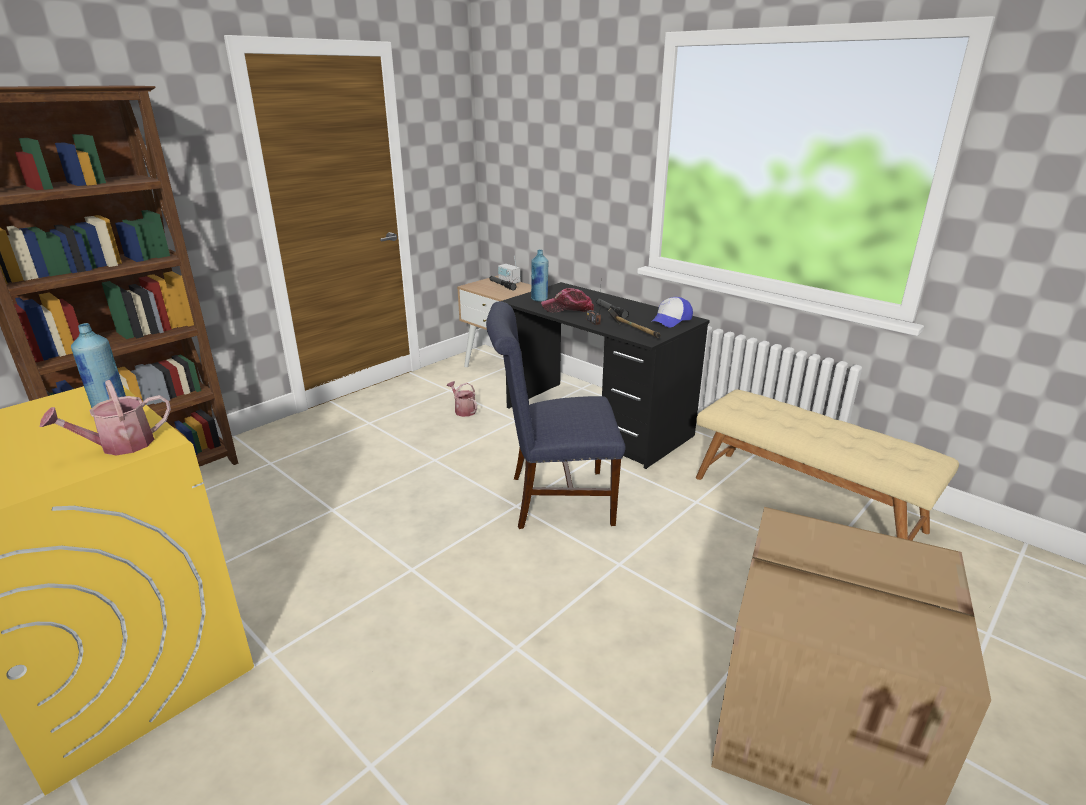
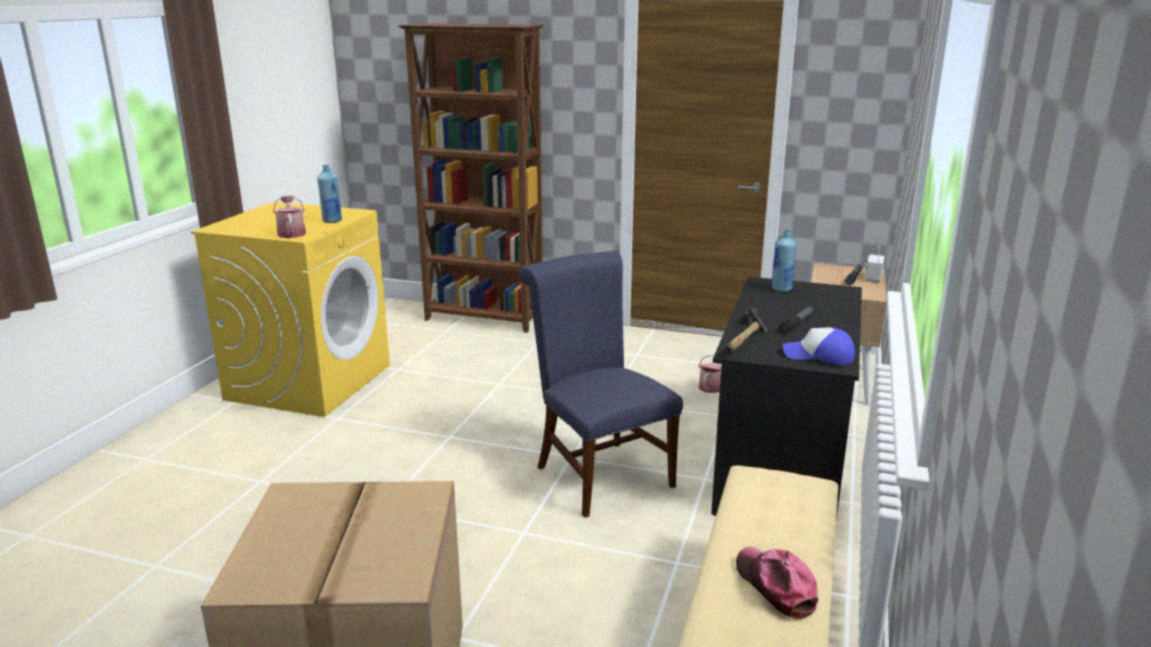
camera: 65 degrees right, 5 degrees down
watering can [40,380,171,455] -> watering can turned 45 degrees clockwise [273,195,306,238]
cap [541,288,594,312] -> cap moved to [736,547,818,619]

